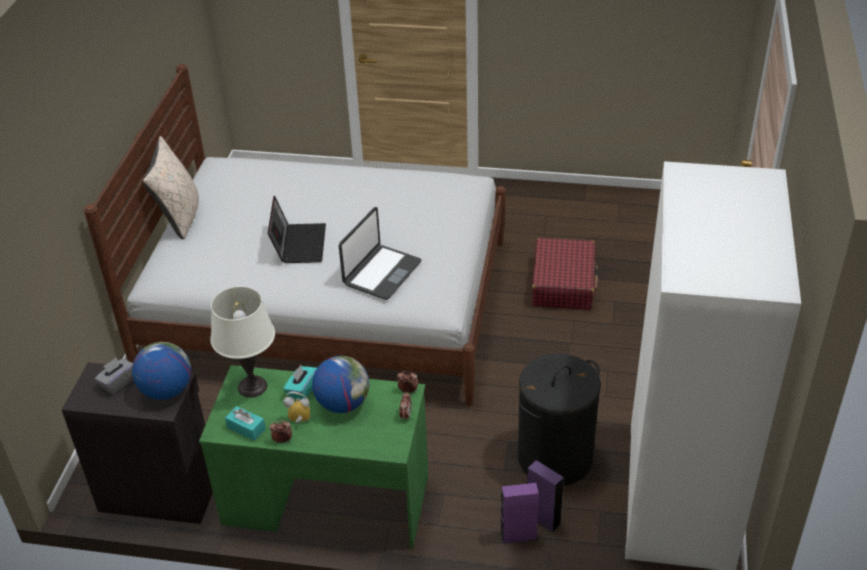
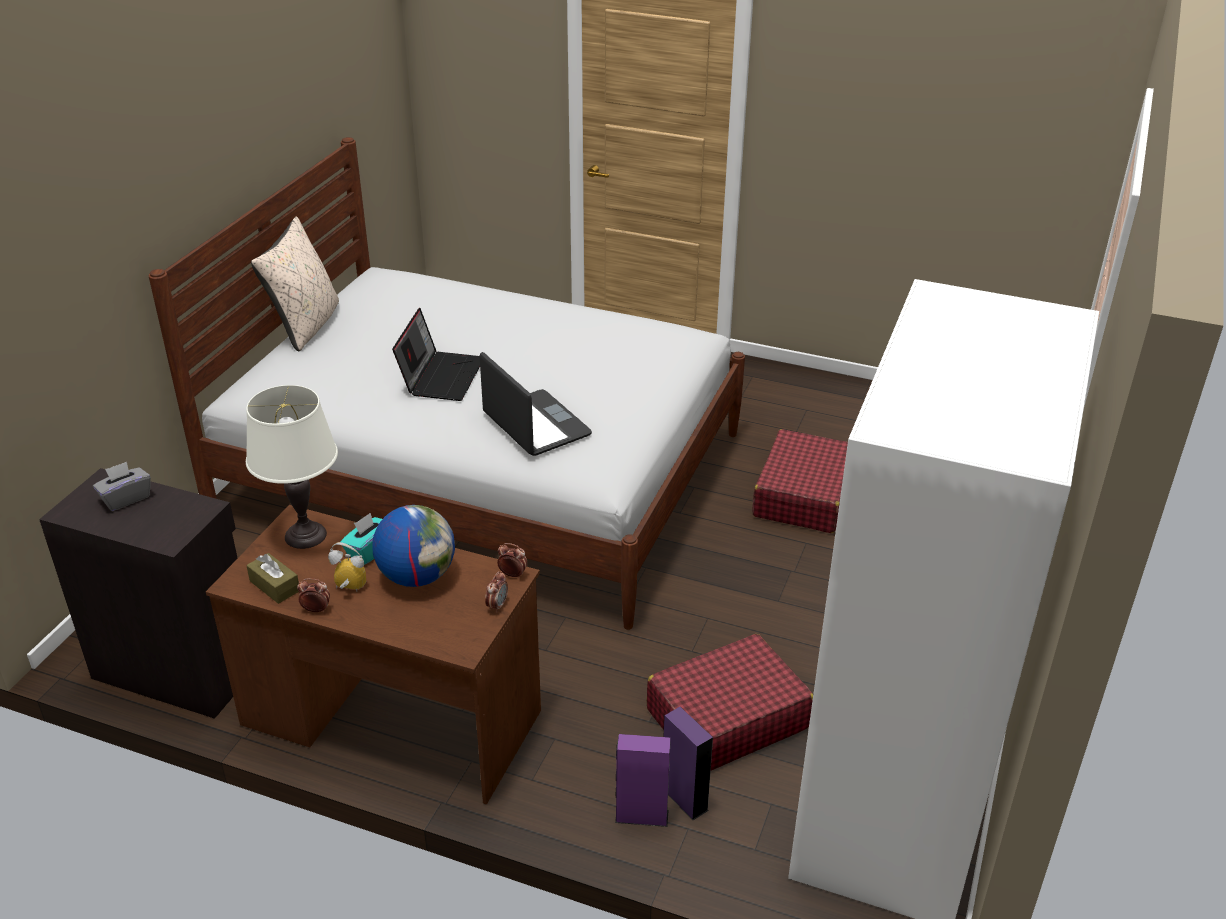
camera: 10 degrees right, 5 degrees down
globe [132,342,191,400] -> none
green desk [199,365,428,548] -> brown desk [206,505,541,804]
turquoise tissue box [225,406,266,441] -> brown tissue box [246,553,299,604]
laptop [339,207,422,300] -> laptop turned 75 degrees counterclockwise [479,352,592,456]
black laundry basket [518,354,601,486] -> red suitcase [647,634,813,770]

